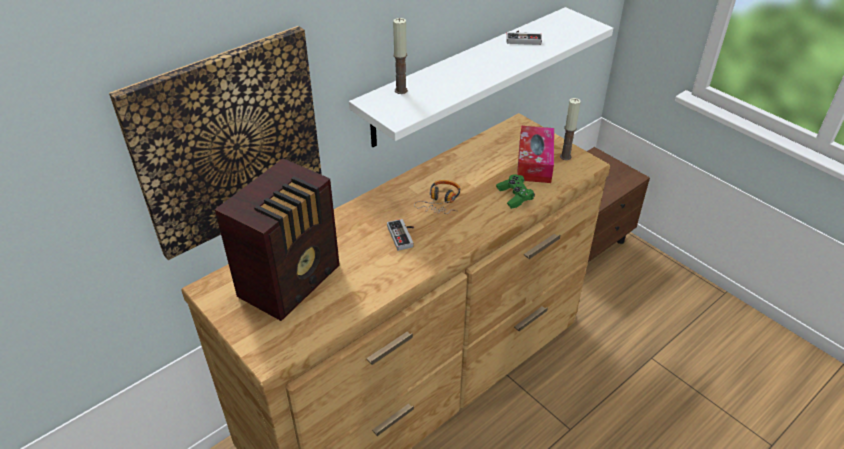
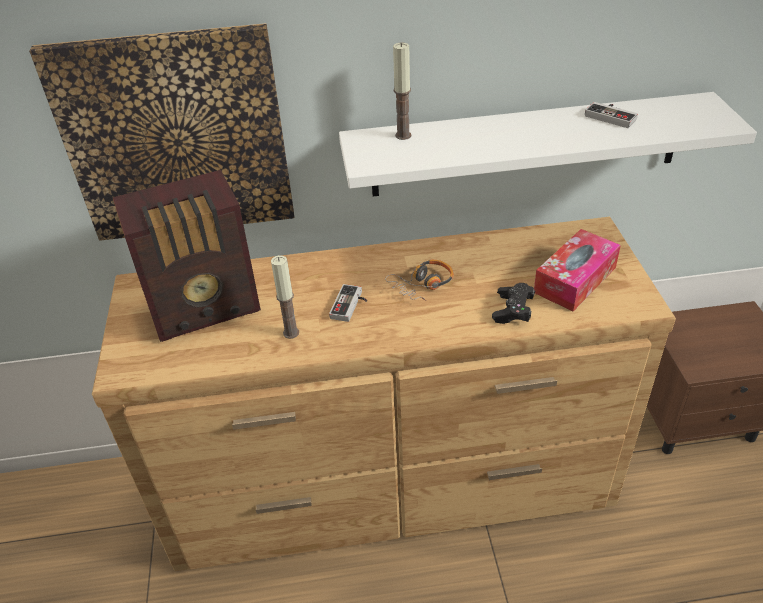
camera: 35 degrees right, 0 degrees up
green game controller [496,174,535,209] -> black game controller [492,283,535,324]
candle [560,98,581,160] -> candle moved to [271,255,299,339]

